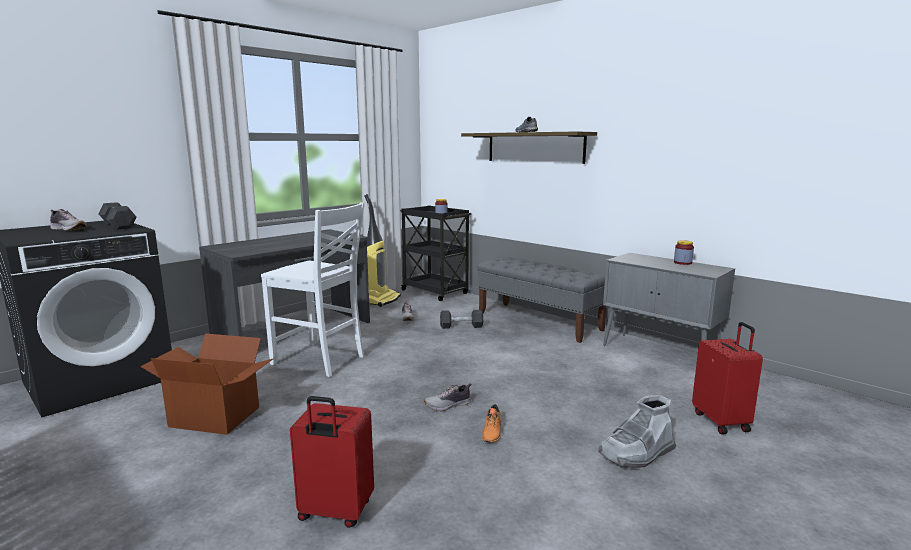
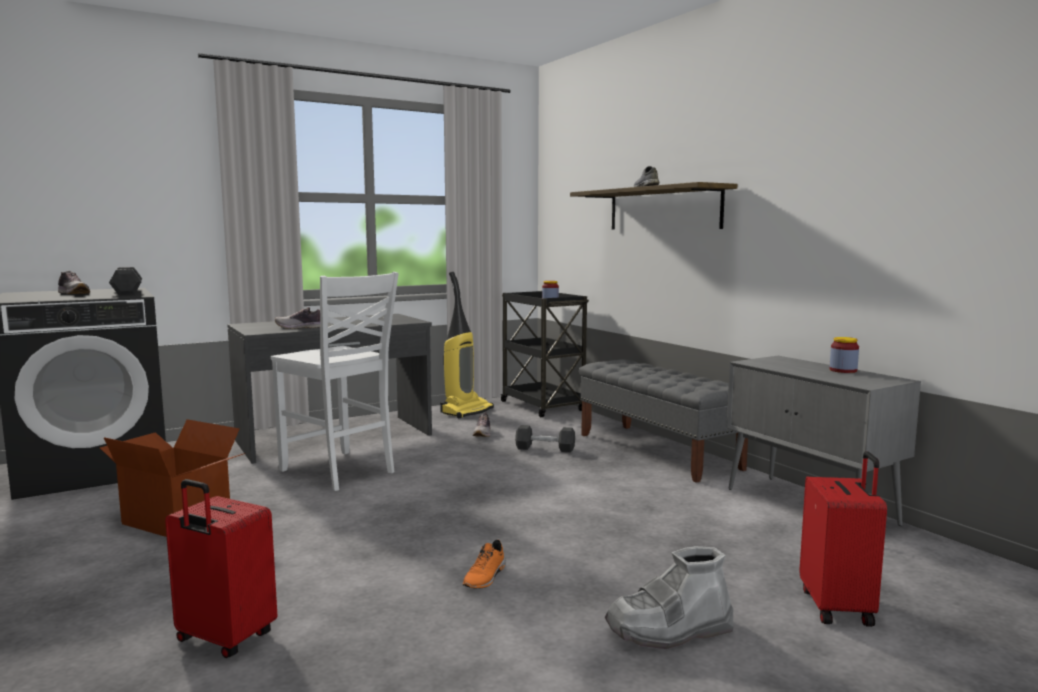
camera: 15 degrees right, 5 degrees down
shoe [424,384,472,411] -> shoe moved to [275,307,320,329]

